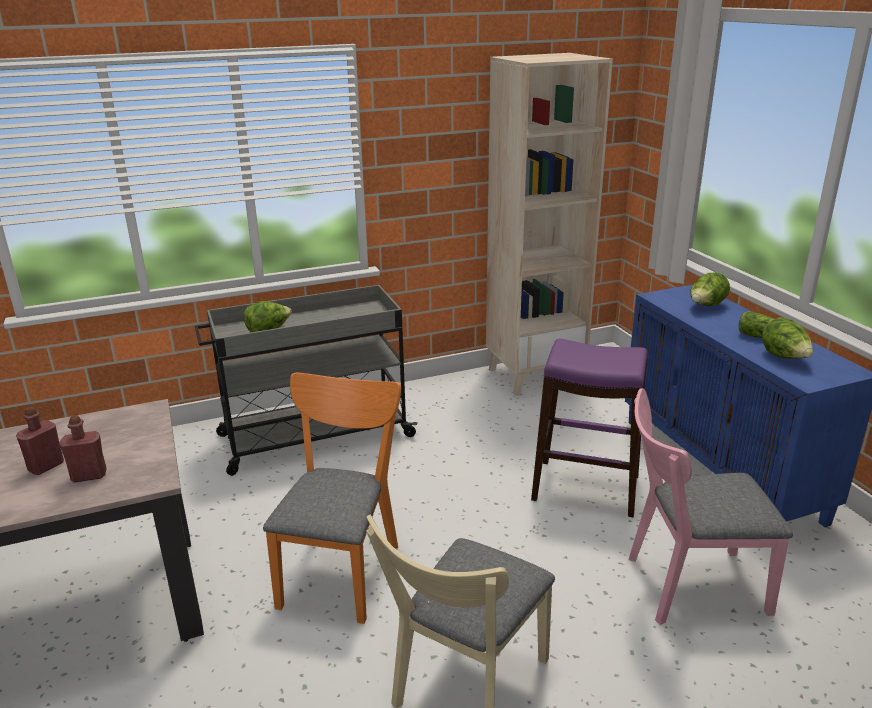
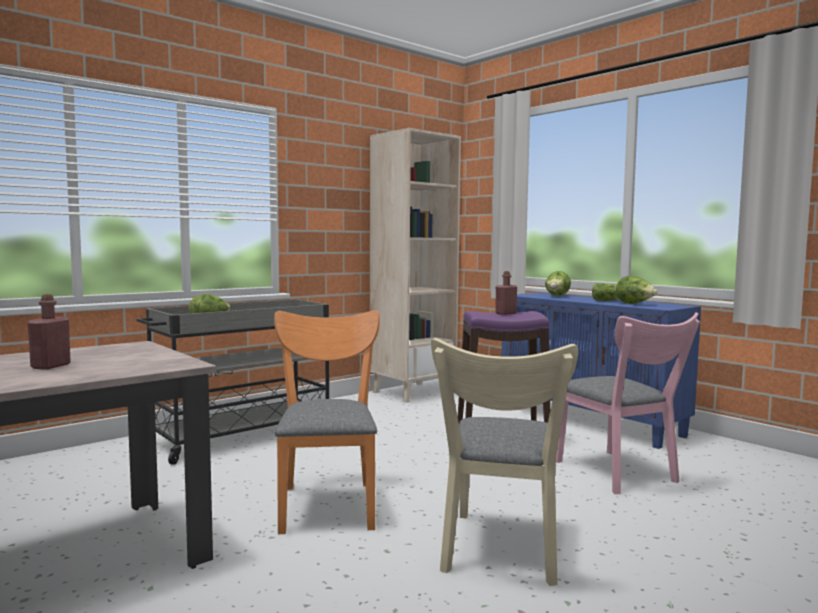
camera: 20 degrees left, 20 degrees down
red bottle [59,415,107,482] -> red bottle moved to [495,271,517,315]
pink chair [629,388,793,625] -> pink chair turned 90 degrees counterclockwise [555,312,700,494]

